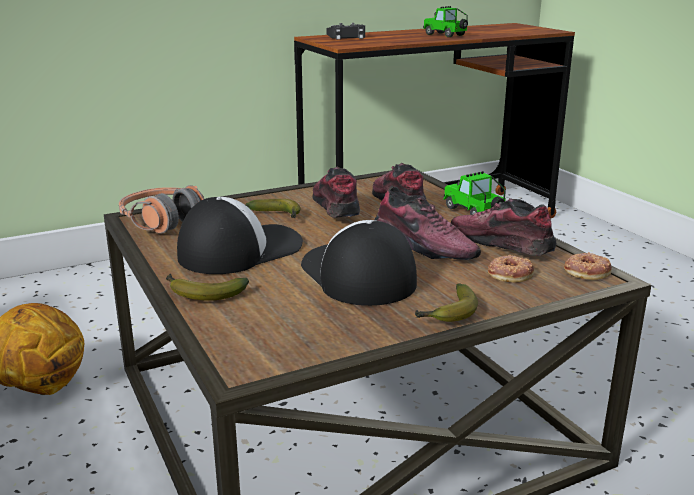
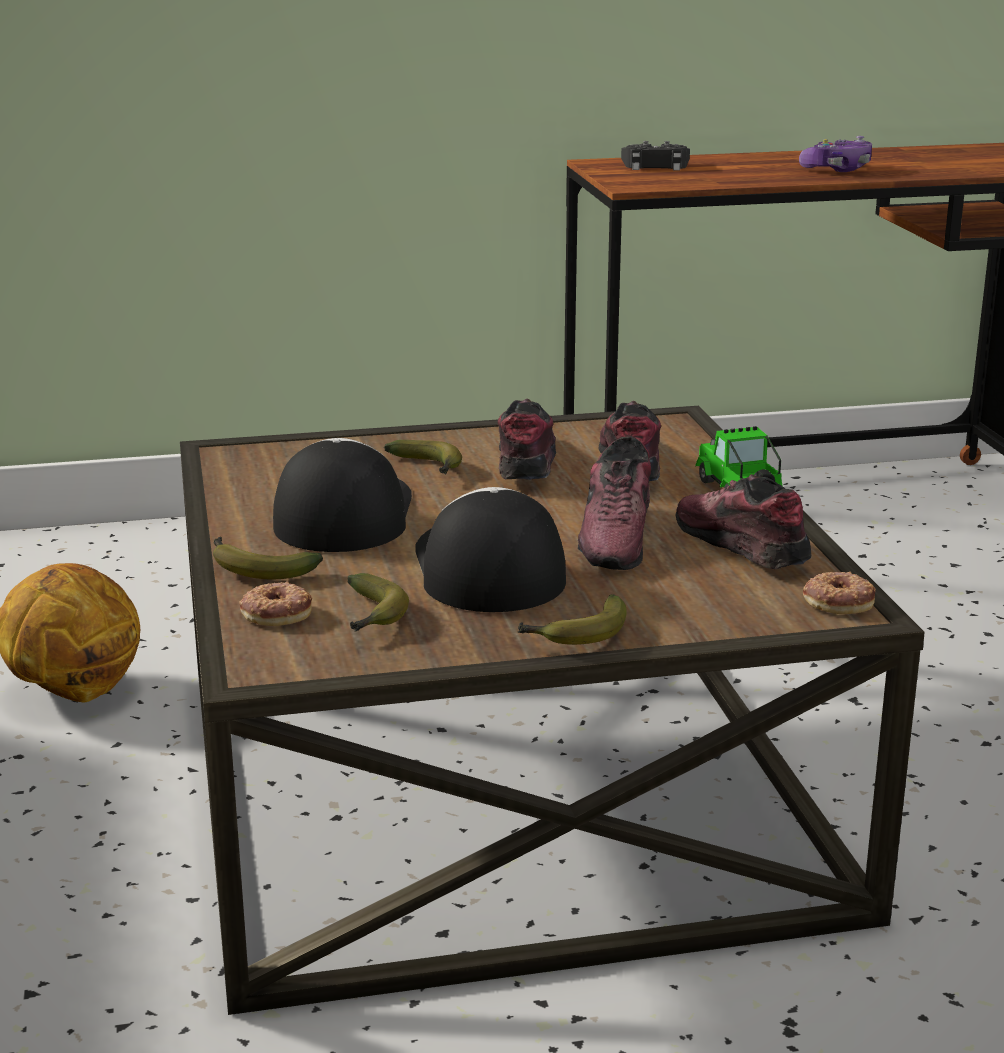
camera: 15 degrees right, 0 degrees up
headphones [119,185,204,234] -> none
cap [177,197,303,274] -> cap turned 60 degrees counterclockwise [273,438,412,552]
shoe [375,186,481,260] -> shoe turned 45 degrees clockwise [578,436,651,570]
toy car [423,6,468,37] -> game controller [799,136,872,172]
donut [488,254,534,282] -> donut moved to [239,581,312,626]
none -> banana [348,573,409,632]

